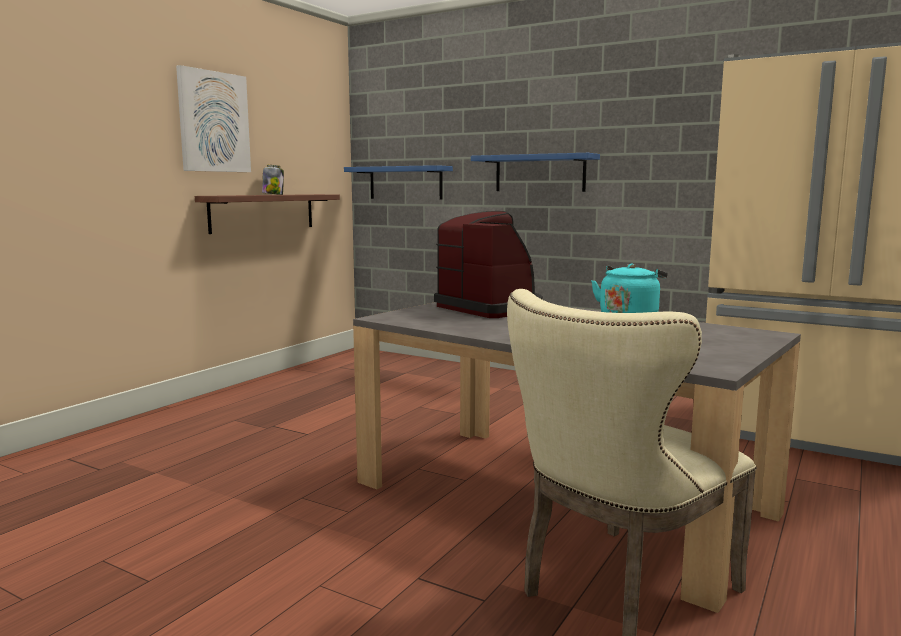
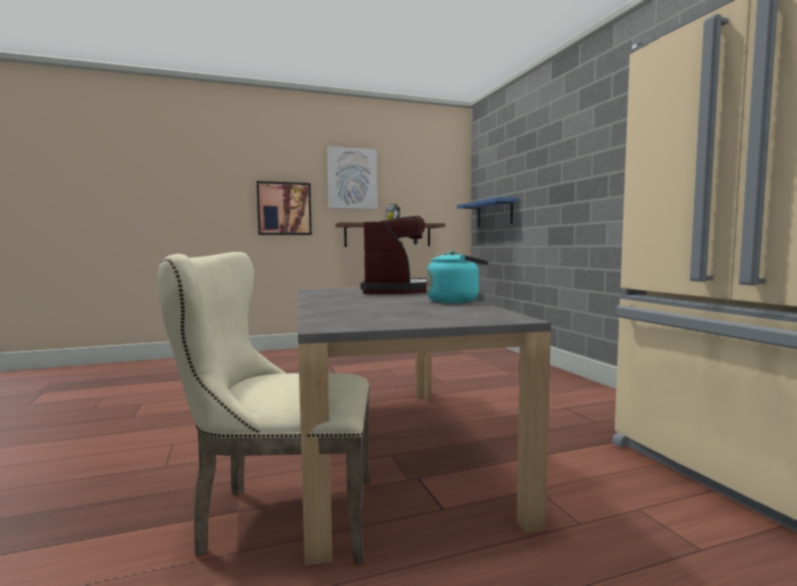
camera: 40 degrees right, 5 degrees down
blue shelf [471,153,600,192] -> none
none -> picture [256,181,312,235]

